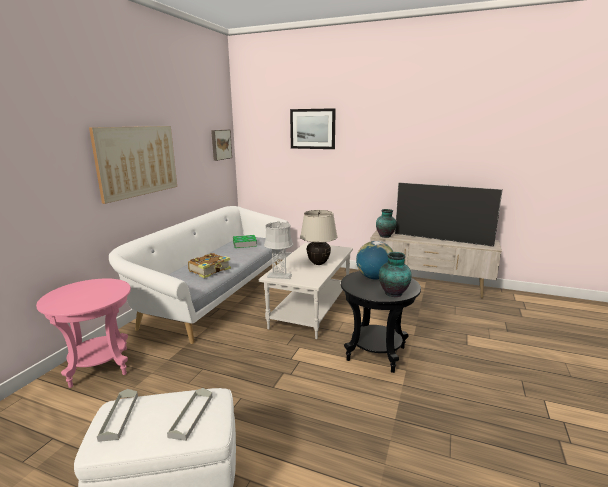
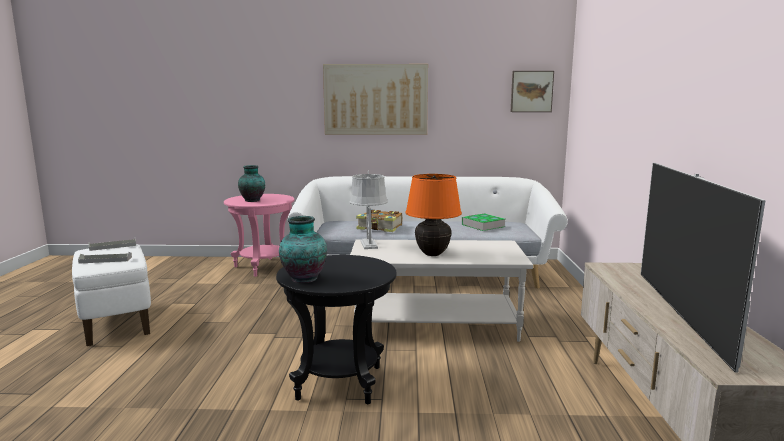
camera: 70 degrees right, 5 degrees down
picture [290,108,336,149] -> none
beige table lamp [300,210,337,265] -> orange table lamp [405,174,462,256]
globe [356,241,393,280] -> none
vase [376,209,397,238] -> vase moved to [238,165,265,202]

